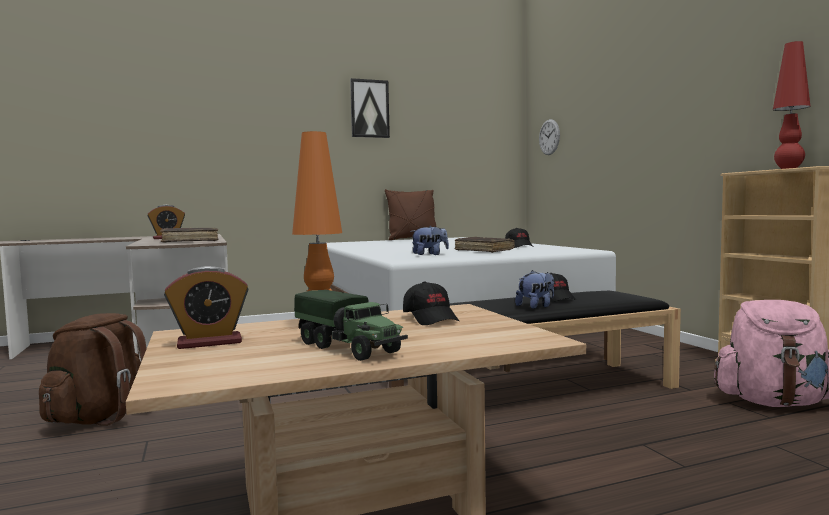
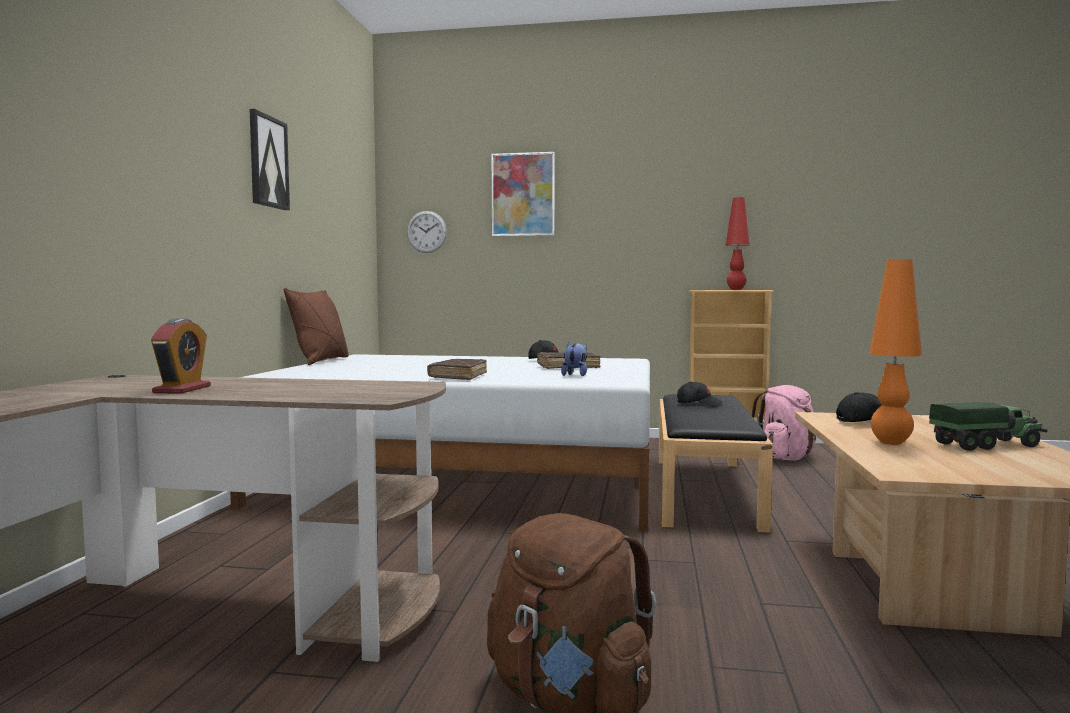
camera: 60 degrees left, 0 degrees up
brown book [160,228,219,243] -> brown book moved to [427,359,487,380]
alarm clock [164,266,249,349] -> none
plush toy [515,270,554,309] -> none
none -> picture [491,152,555,236]

